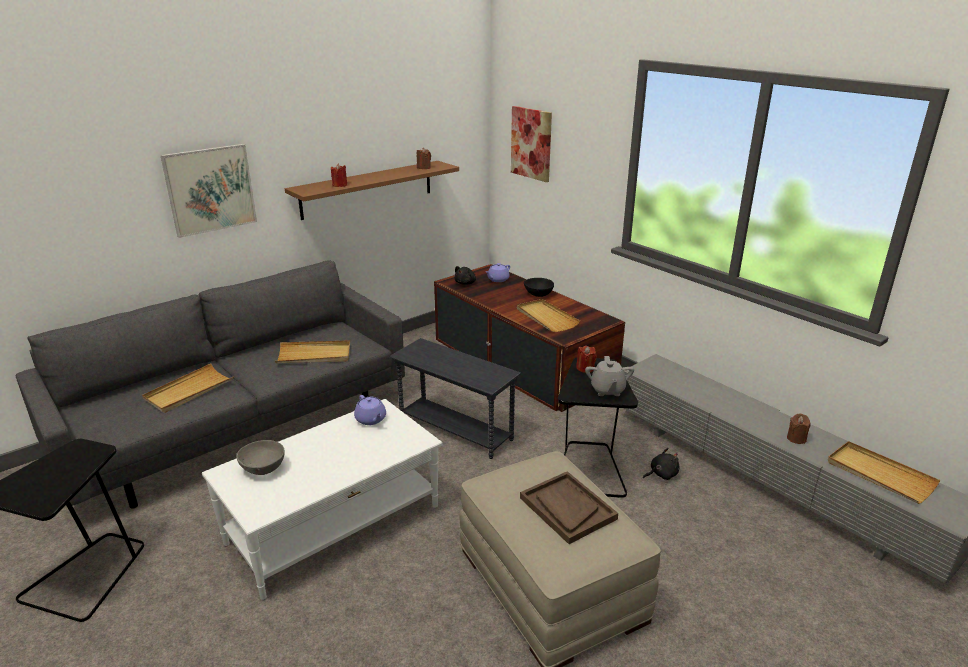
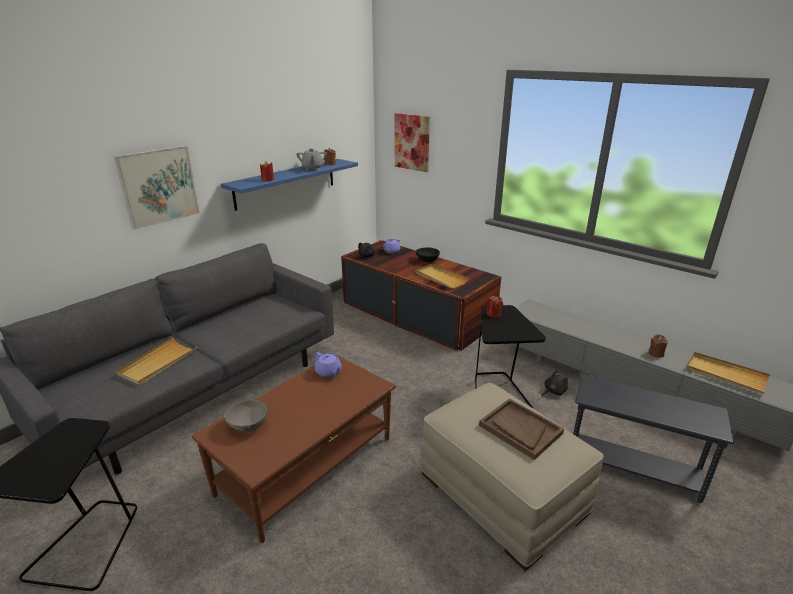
camera: 10 degrees left, 0 degrees up
white coffee table [202,399,443,600] -> brown coffee table [192,354,396,543]
beige tray [275,340,350,363] -> none
brown shelf [285,161,459,220] -> blue shelf [221,159,358,211]
grey side table [390,338,521,459] -> grey side table moved to [573,374,734,503]
grey teapot [585,356,634,396] -> grey teapot moved to [296,148,327,171]

